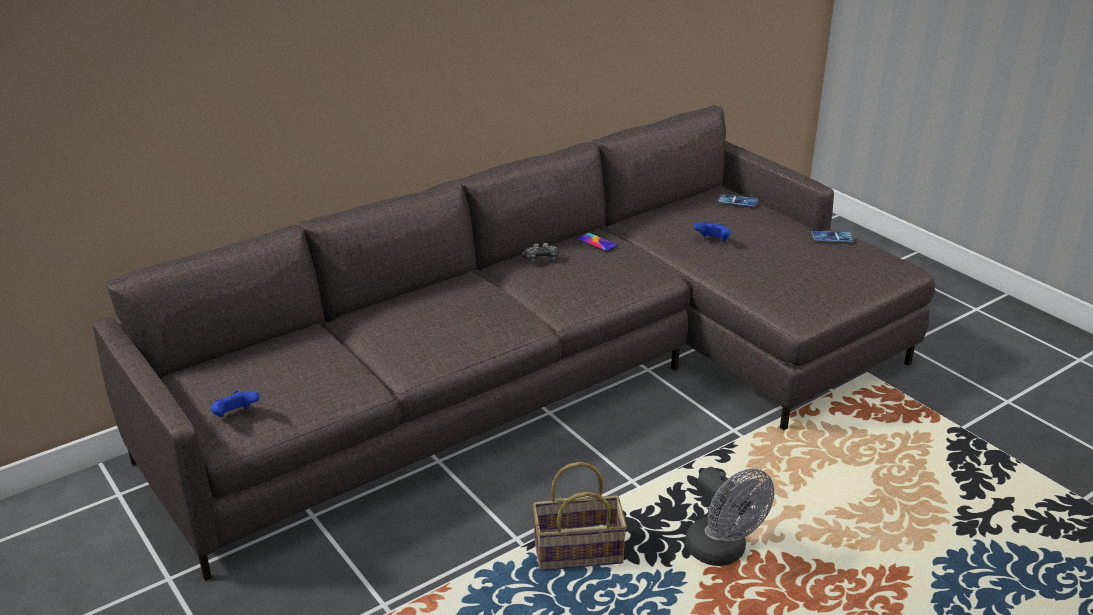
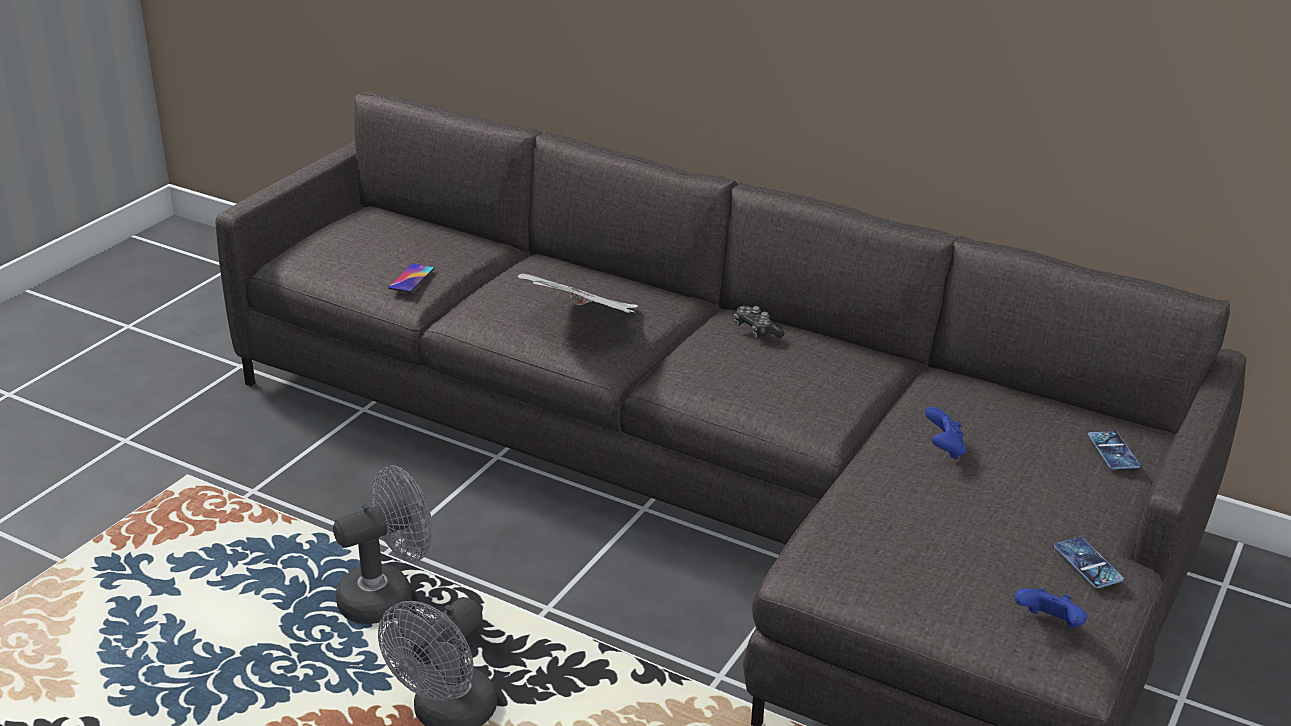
camera: 65 degrees right, 0 degrees up
blue game controller [211,390,260,417] -> blue game controller moved to [1014,588,1087,627]
basket [533,462,627,571] -> grey fan [333,465,432,624]
phone [577,233,618,252] -> phone moved to [388,264,434,293]
none -> newspaper [518,274,638,313]

